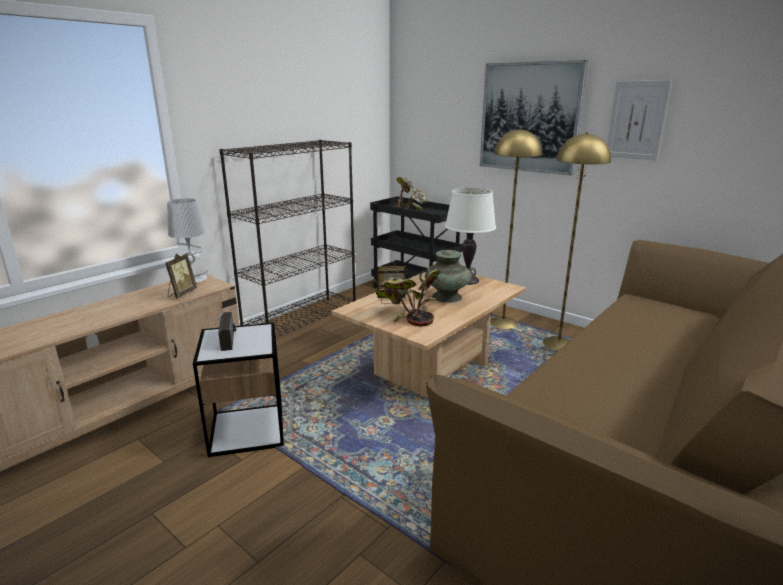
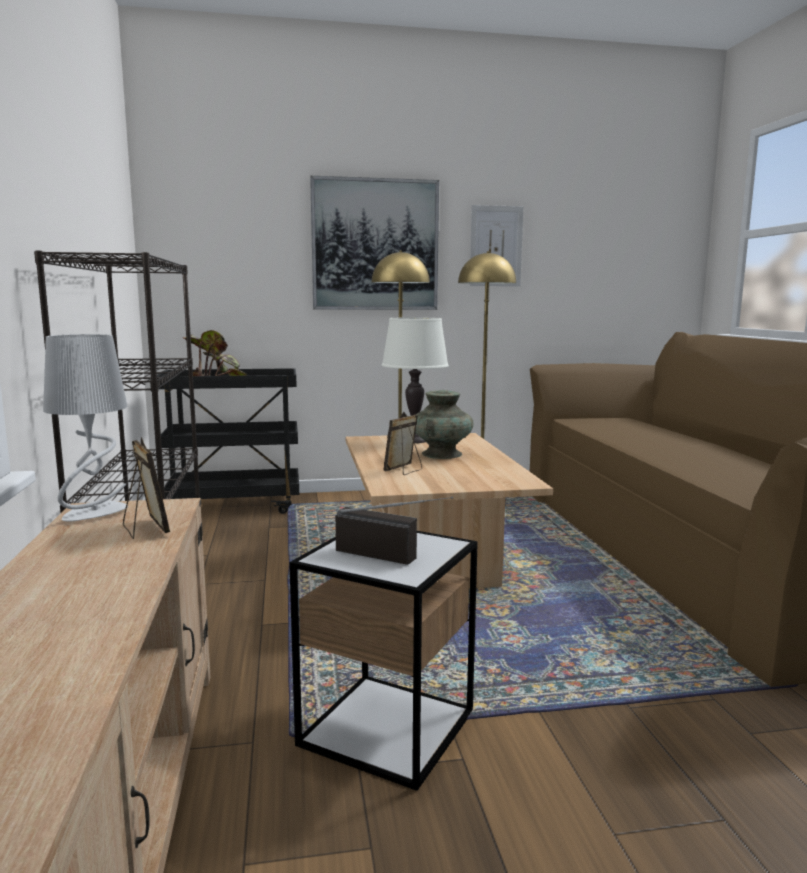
camera: 50 degrees left, 10 degrees down
potted plant [374,269,440,326] -> none

